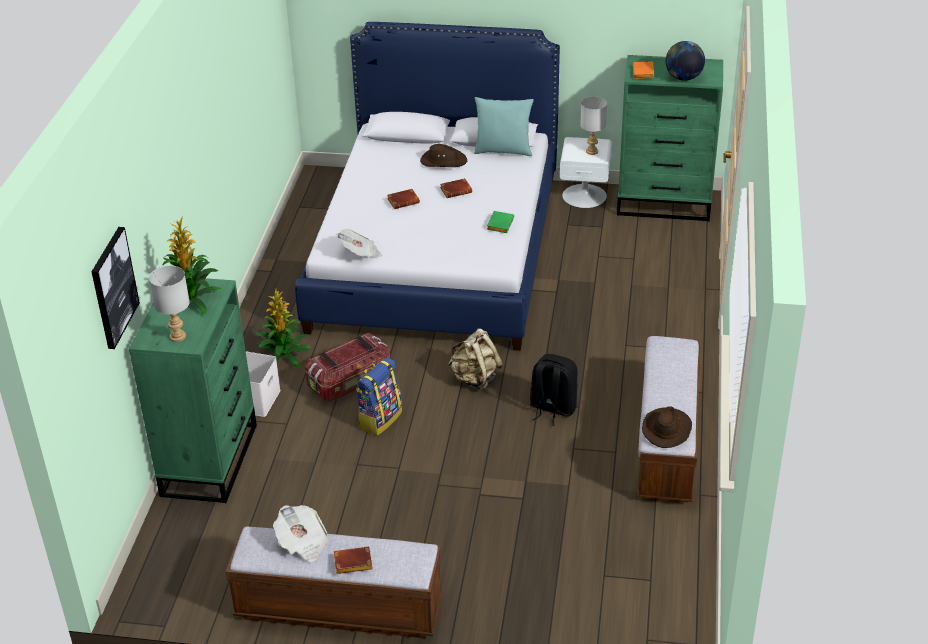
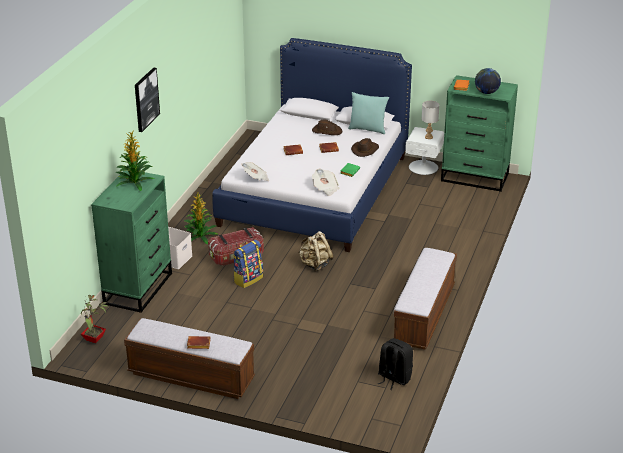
camera: 10 degrees right, 5 degrees down
picture [91,227,140,349] -> picture moved to [135,67,160,132]
grey table lamp [149,266,190,342] -> none
newspaper [273,505,330,562] -> newspaper moved to [312,169,340,196]
black backpack [530,354,578,426] -> black backpack moved to [378,338,413,390]
brown hat [642,406,692,448] -> brown hat moved to [351,138,379,157]
none -> potted plant [81,295,108,343]

